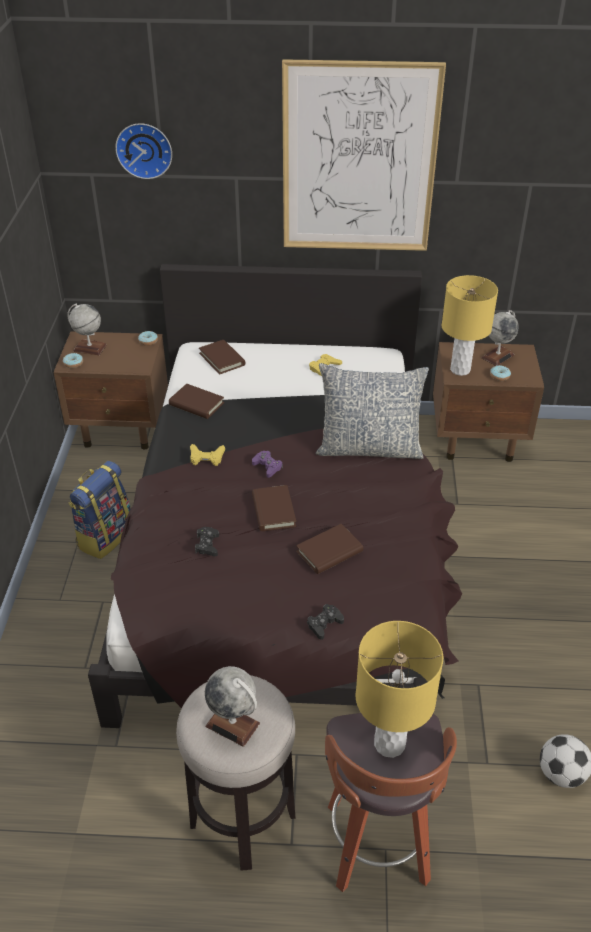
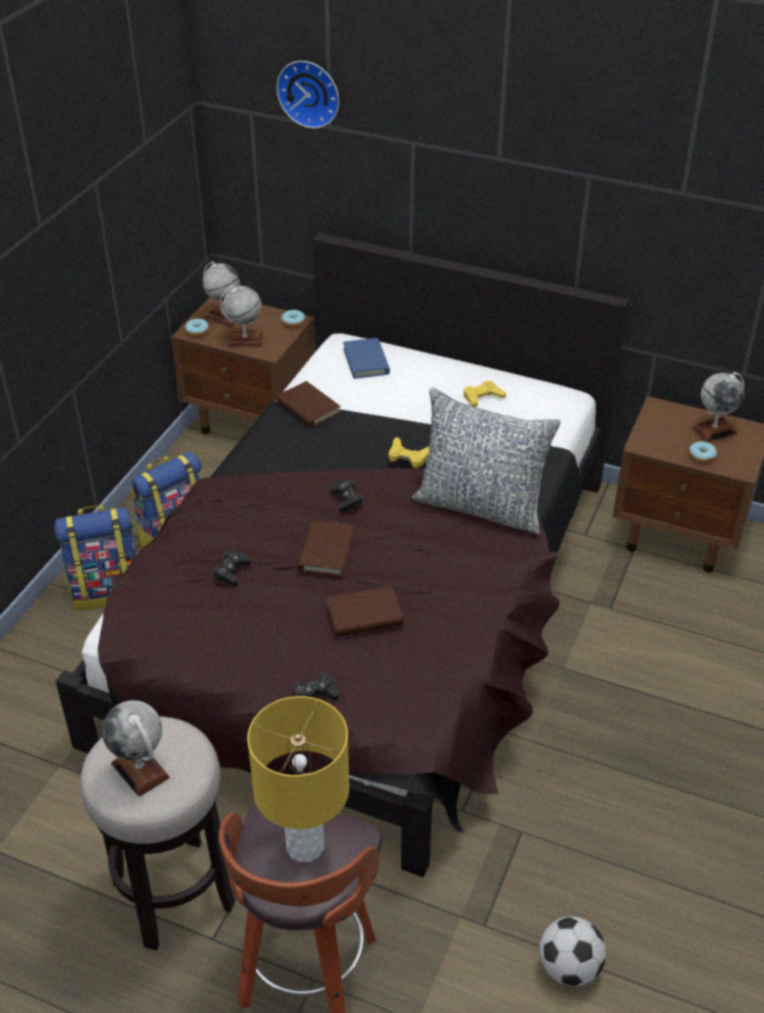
camera: 20 degrees right, 0 degrees up
yellow game controller [190,444,225,466] -> yellow game controller moved to [388,437,429,468]
brown book [199,340,246,375] -> blue book [343,338,390,379]
purple game controller [252,451,283,478] -> black game controller [331,479,363,512]
picture [282,59,446,251] -> none
yellow table lamp [442,275,498,376] -> none
none -> backpack [55,505,137,610]
none -> globe [220,286,263,347]

